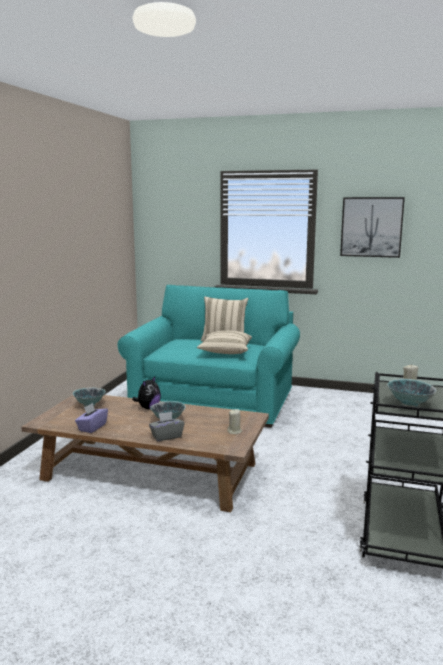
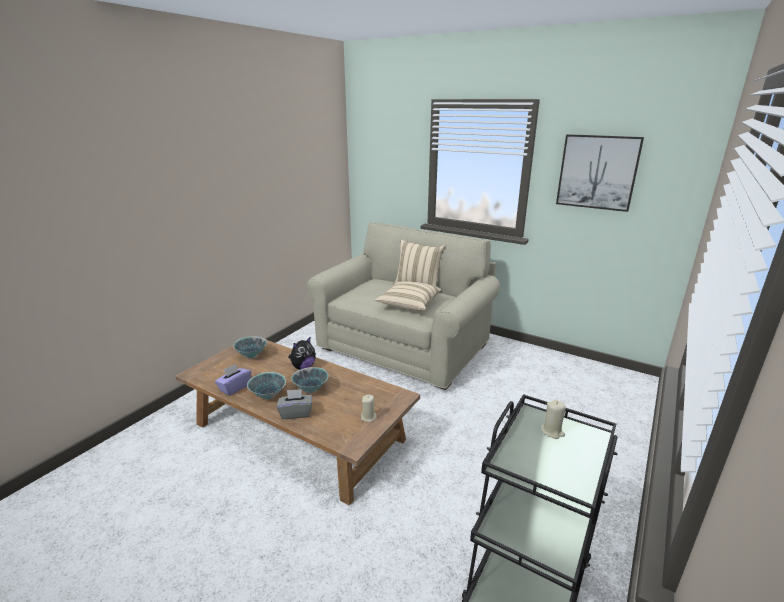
camera: 15 degrees right, 10 degrees up
turquoise sofa [118,285,300,427] -> beige sofa [306,222,500,390]
bowl [387,379,437,407] -> bowl moved to [247,372,286,400]

